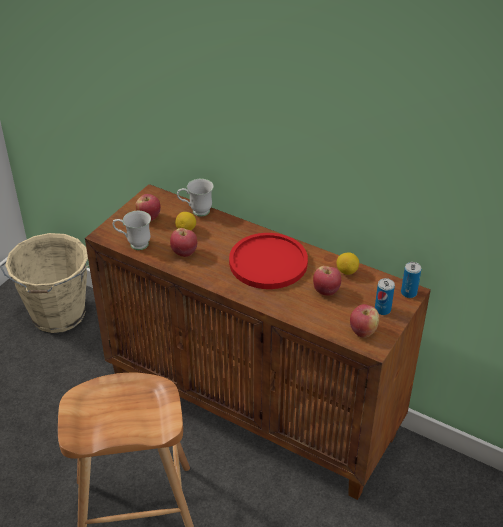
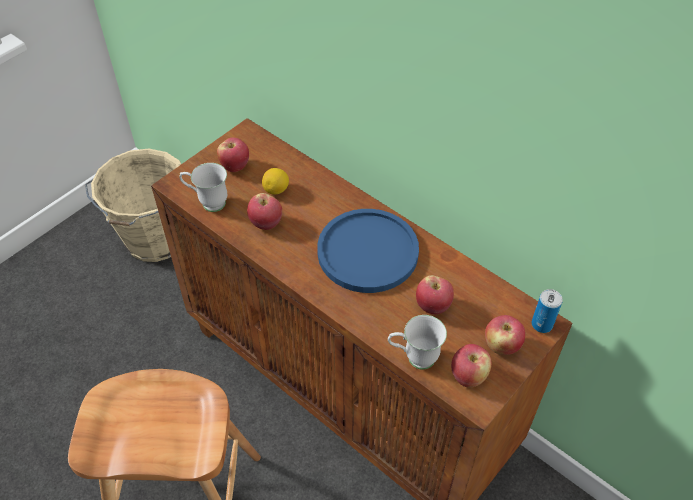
camera: 10 degrees right, 10 degrees up
white mug [177,179,214,216] -> white mug moved to [388,315,447,370]
red plate [229,233,308,289] -> blue plate [317,209,419,293]
lemon [337,253,359,275] -> none
can [375,278,395,315] -> apple [485,315,525,355]

